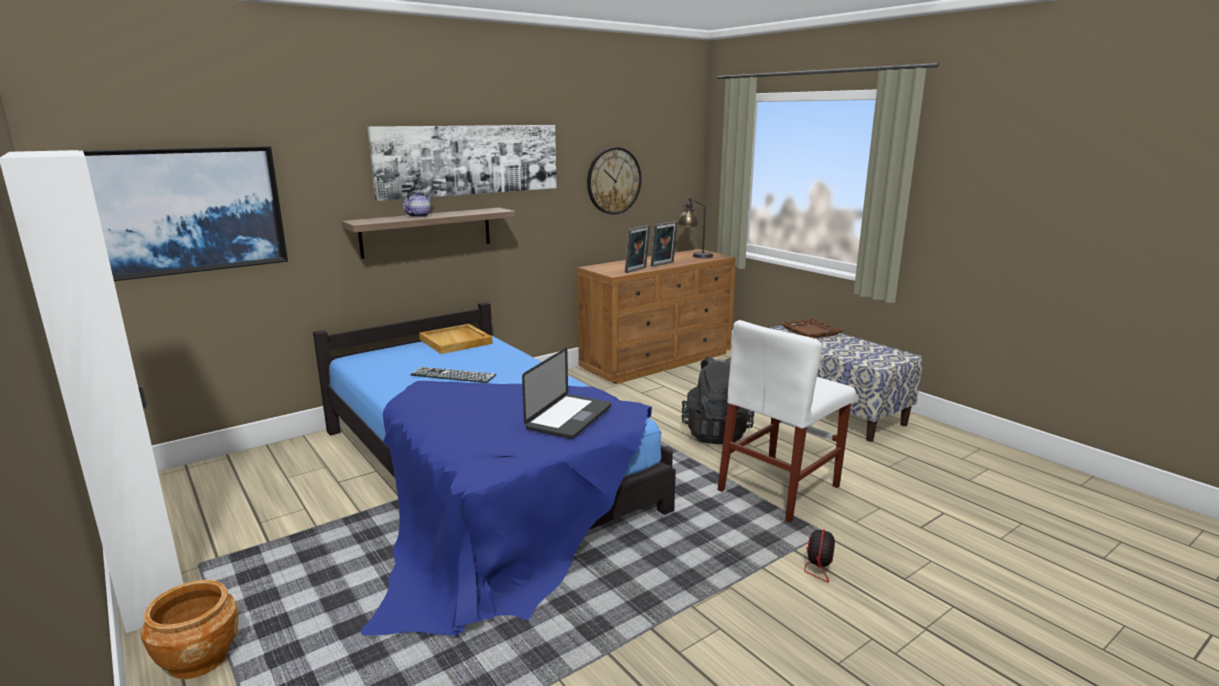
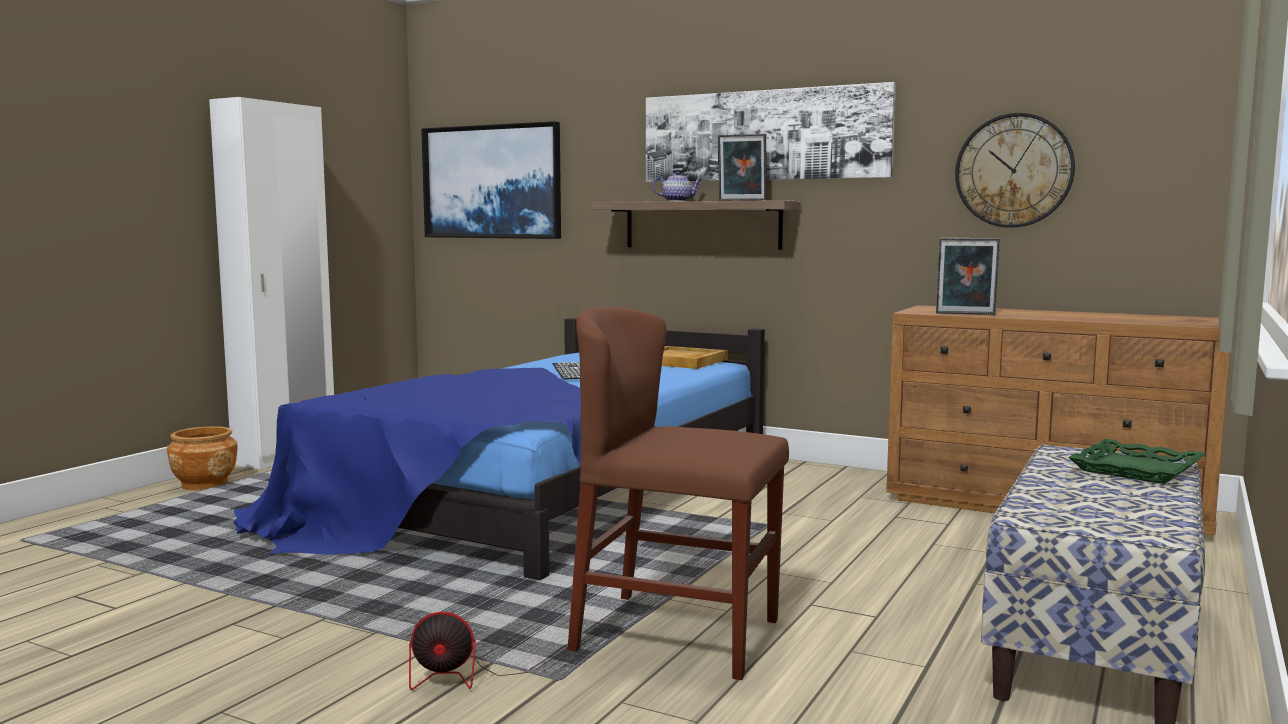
camera: 65 degrees right, 10 degrees down
laptop [522,348,612,439] -> none
picture frame [651,221,678,267] -> picture frame moved to [718,134,767,201]
table lamp [678,197,713,258] -> none
black backpack [681,356,754,444] -> none
white chair [718,320,856,523] -> brown chair [567,307,789,680]
brown tray [781,318,844,338] -> green tray [1068,439,1205,484]

